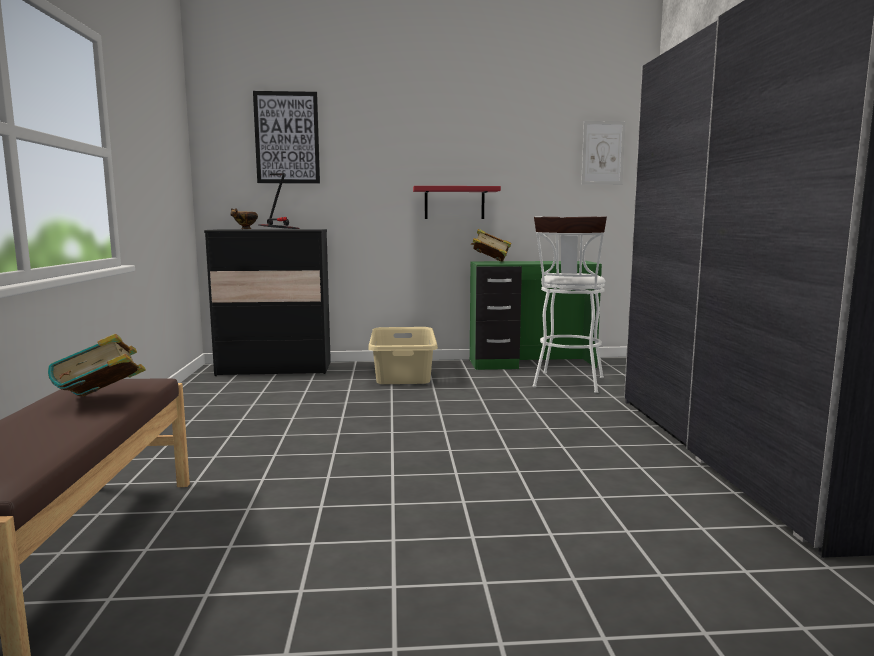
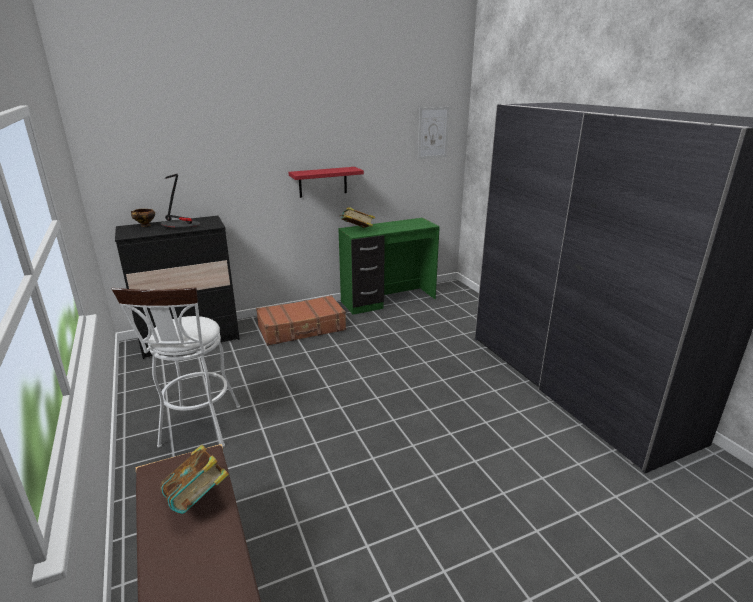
camera: 20 degrees left, 15 degrees up
picture [253,91,320,184] -> none
beige laundry basket [368,327,438,384] -> brown suitcase [256,295,346,346]
white stool [533,216,607,393] -> white stool moved to [112,288,240,448]

